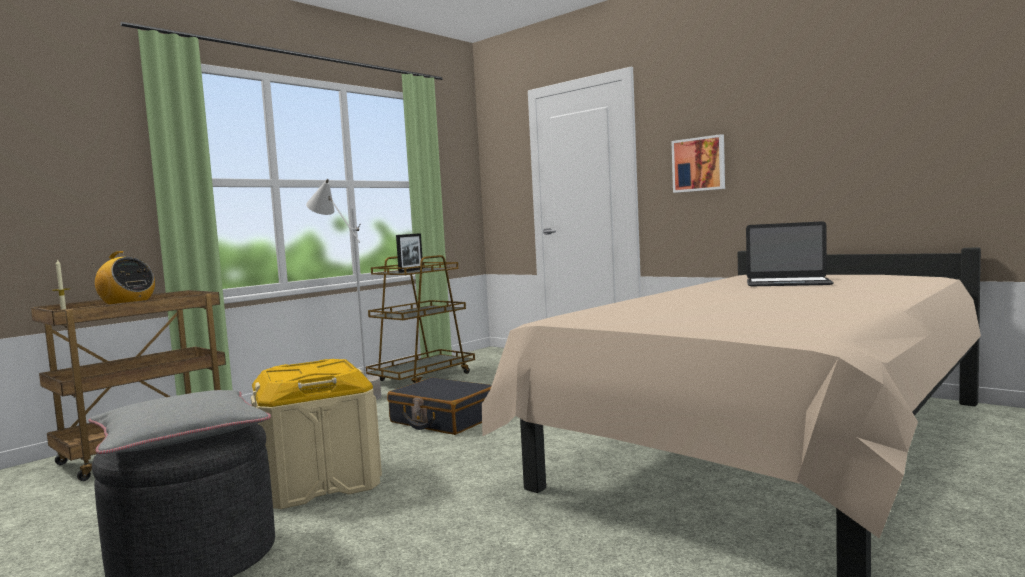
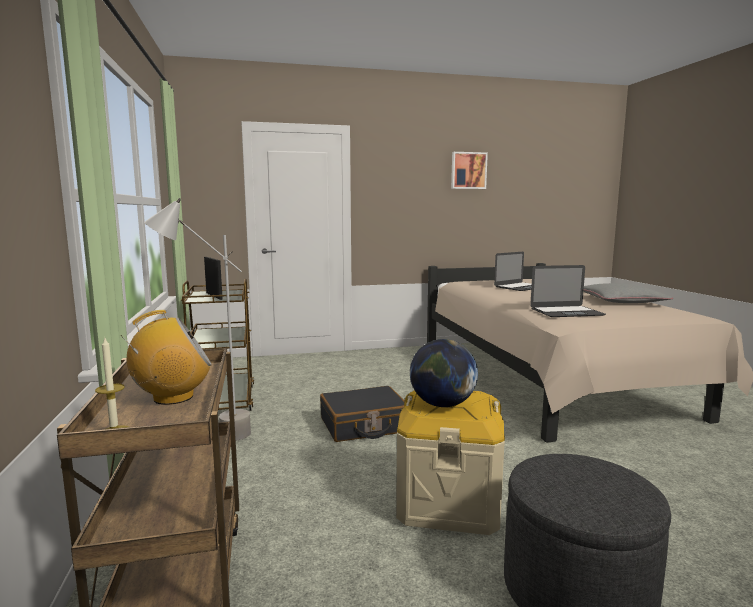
camera: 55 degrees left, 5 degrees up
grey pillow [89,390,271,454] -> grey pillow moved to [583,283,673,303]
picture [671,134,725,193] -> picture moved to [451,152,488,189]
none -> globe [410,339,478,407]
none -> laptop [530,265,606,317]

